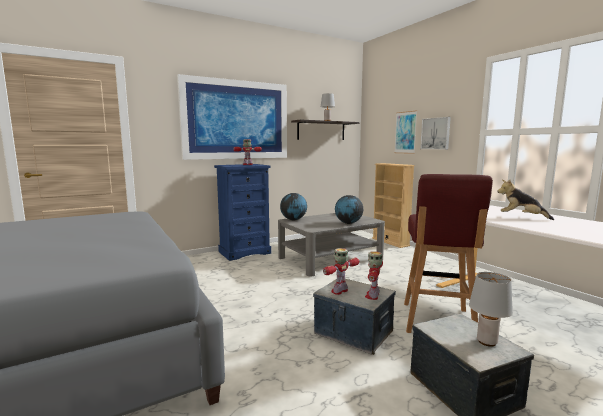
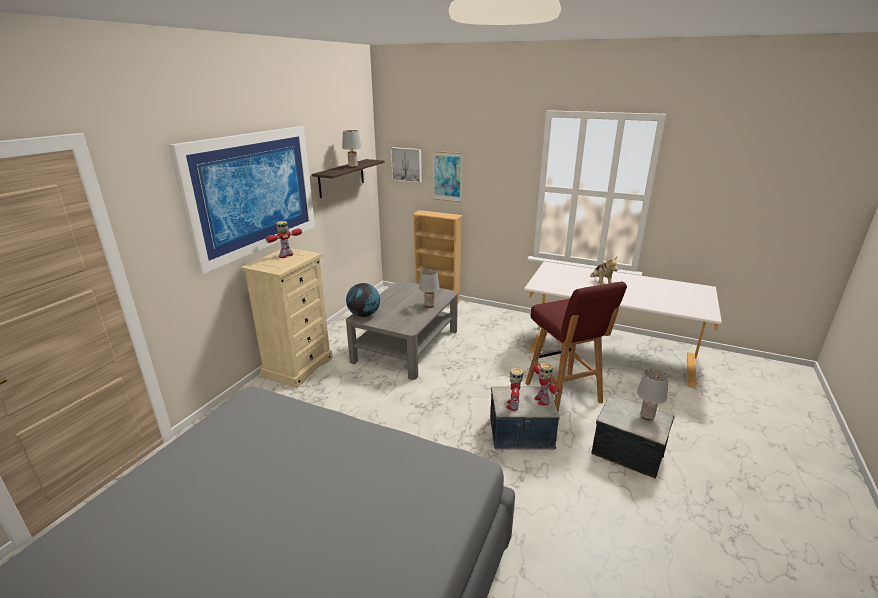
camera: 35 degrees left, 15 degrees up
blue dresser [214,164,271,261] -> beige dresser [240,248,333,388]
globe [335,195,363,224] -> grey table lamp [419,269,439,308]
picture [420,117,451,149] -> picture moved to [391,147,422,183]
plush toy [497,180,554,220] -> plush toy turned 90 degrees counterclockwise [590,257,618,285]

